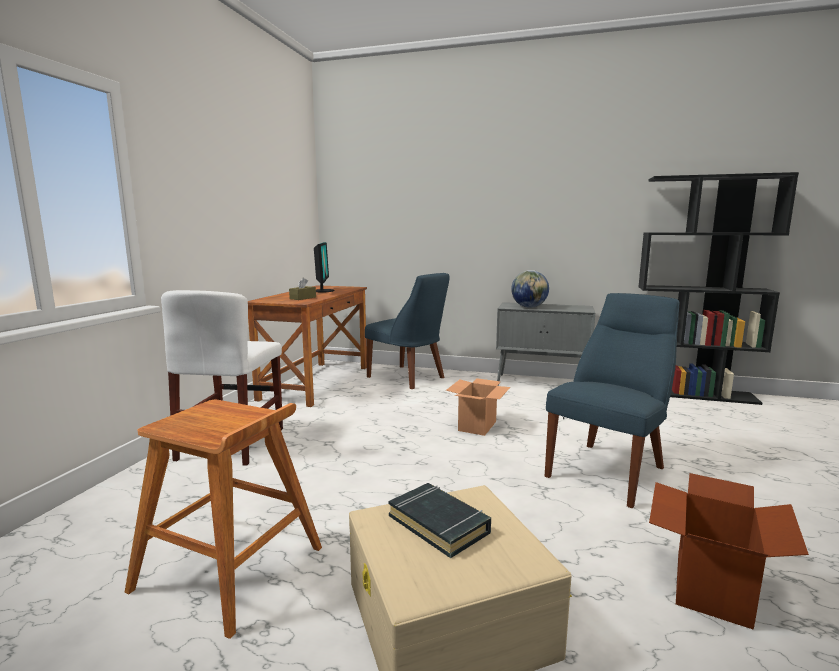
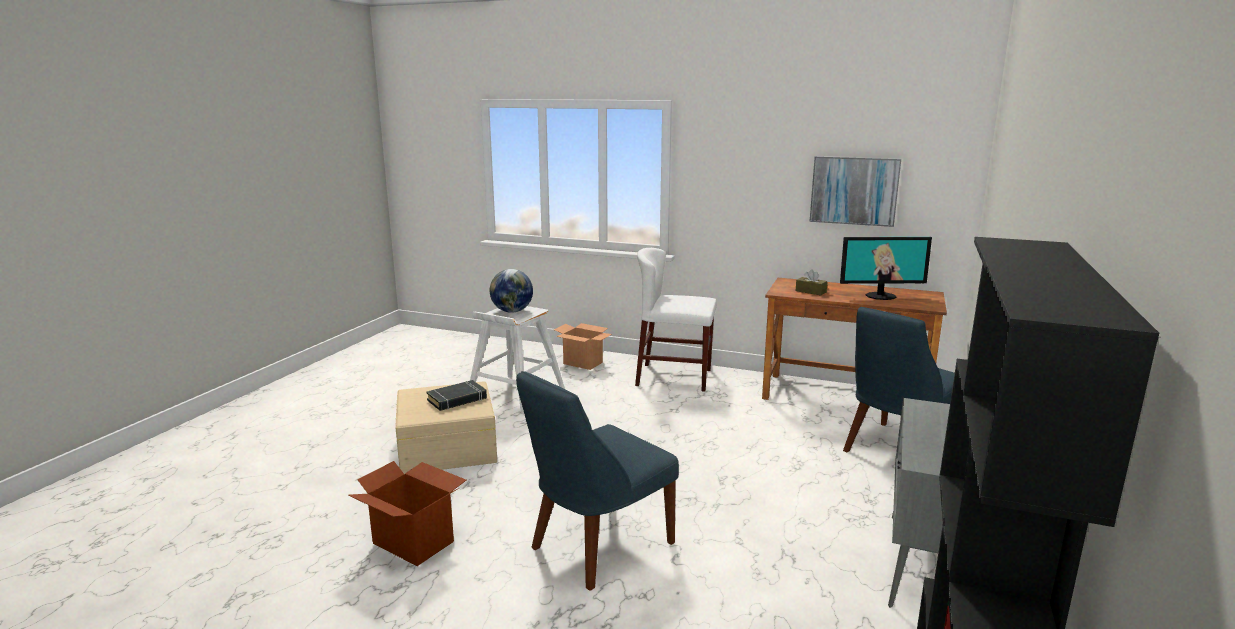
camera: 95 degrees right, 5 degrees up
brown stool [125,400,322,639] -> white stool [470,306,565,414]
cardboard box [446,378,510,436] -> cardboard box moved to [554,323,612,370]
globe [511,270,549,308] -> globe moved to [490,269,533,313]
blue chair [545,293,679,508] -> blue chair turned 90 degrees clockwise [516,371,679,591]
none -> picture [809,156,901,227]

